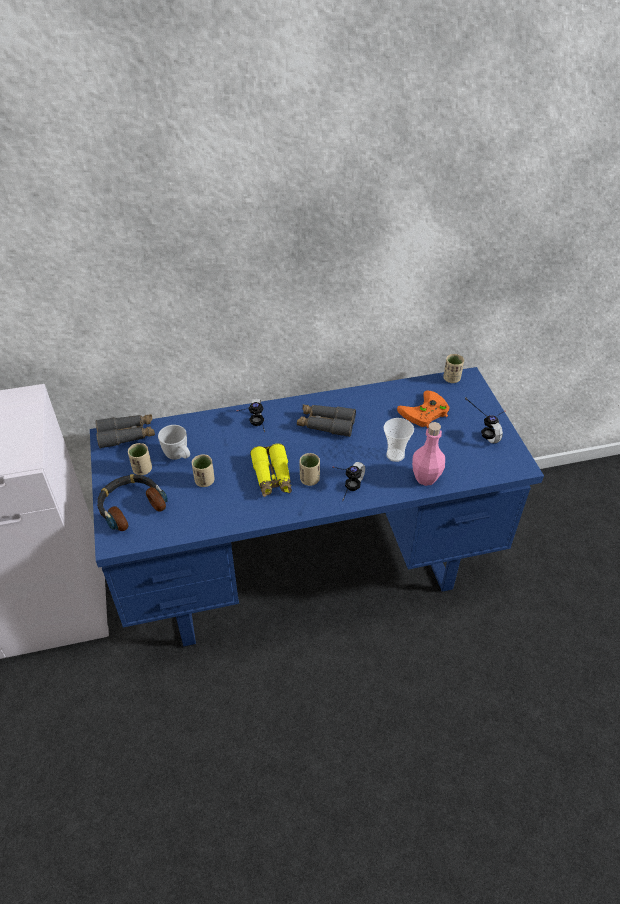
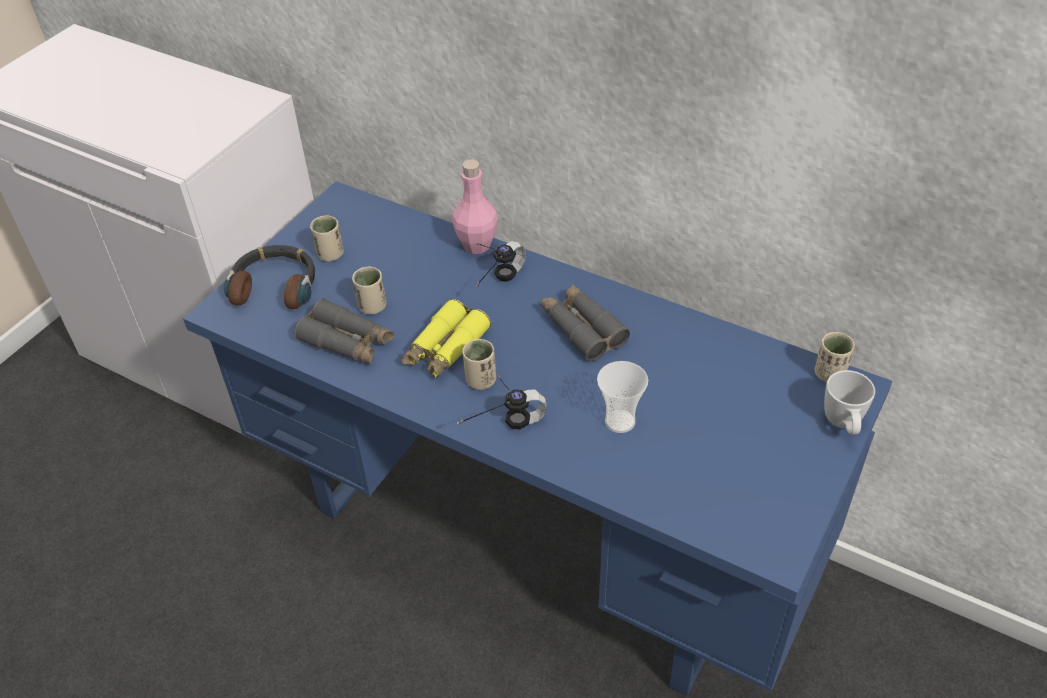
camera: 45 degrees right, 0 degrees up
grey binoculars [95,414,155,449] -> grey binoculars moved to [295,299,394,364]
white mug [158,425,190,460] -> white mug moved to [824,370,875,435]
orange game controller [397,391,450,428] -> none
pink bottle [412,422,445,486] -> pink bottle moved to [452,159,498,254]
headphones [465,397,506,443] -> none

